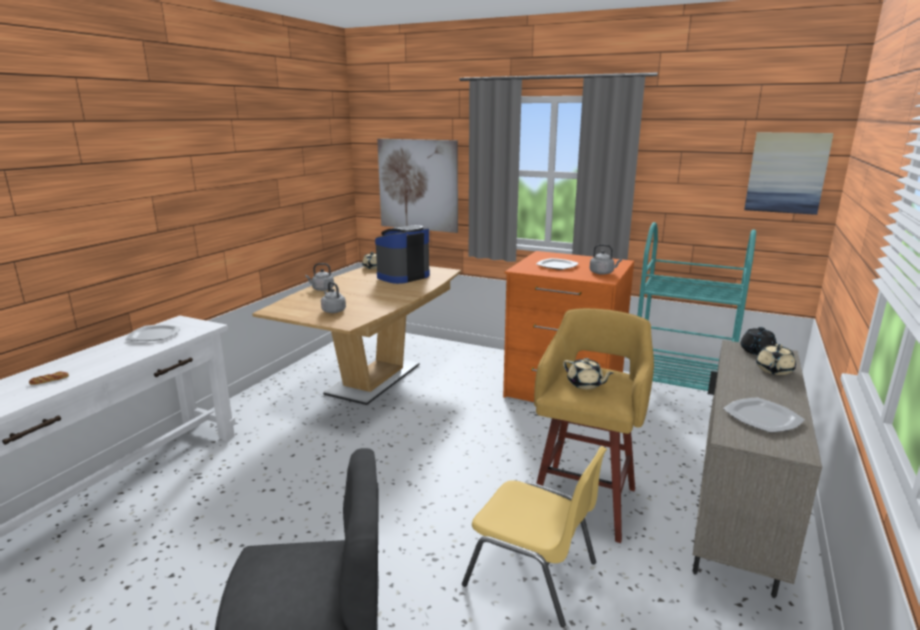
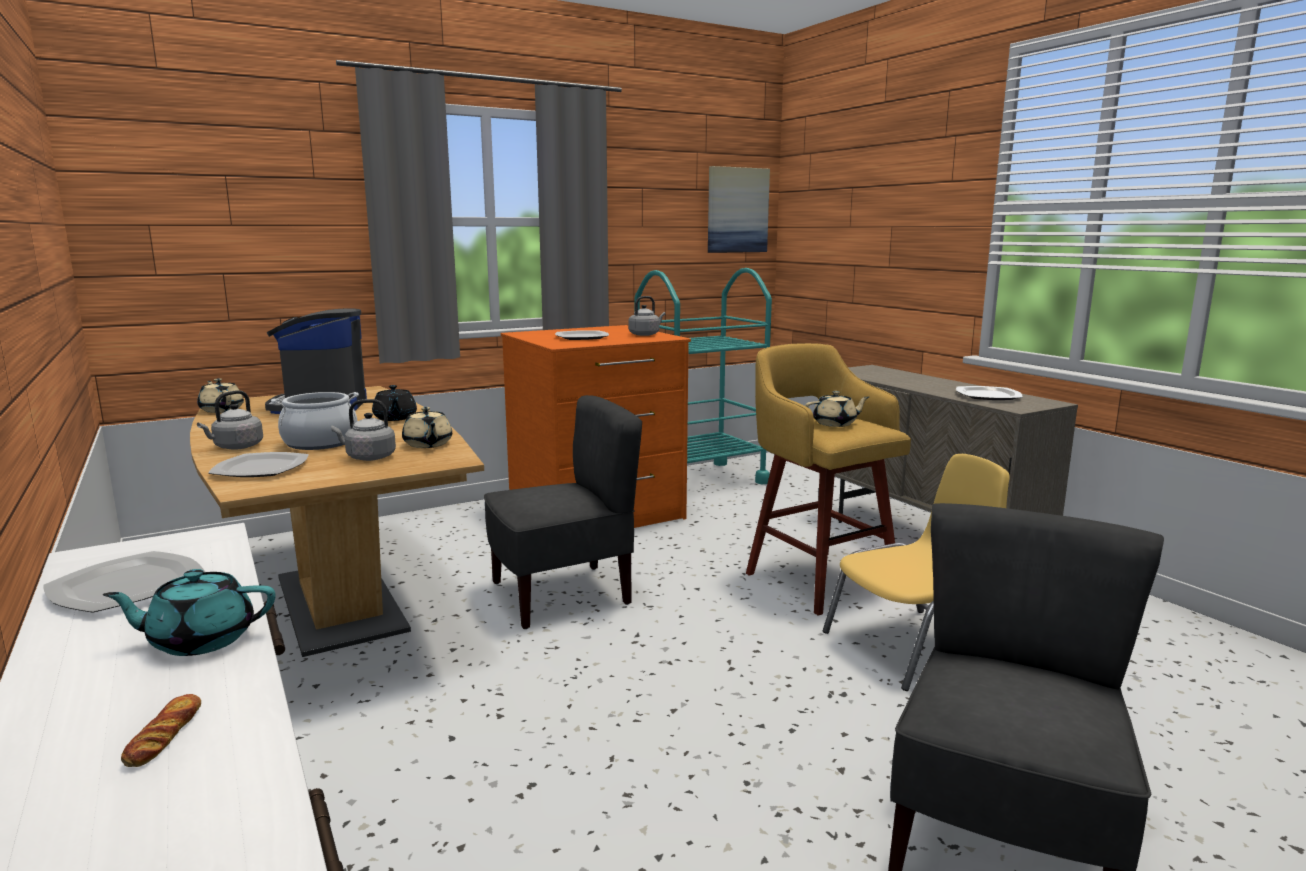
camera: 55 degrees left, 5 degrees down
picture [377,139,458,233] -> none
black teapot [740,327,777,355] -> black teapot moved to [372,385,417,421]
beige teapot [756,344,796,375] -> beige teapot moved to [402,407,452,448]
none -> turquoise teapot [103,569,276,656]
none -> plate [208,452,309,477]
none -> cooking pot [271,392,359,450]
none -> grey chair [484,395,642,629]

